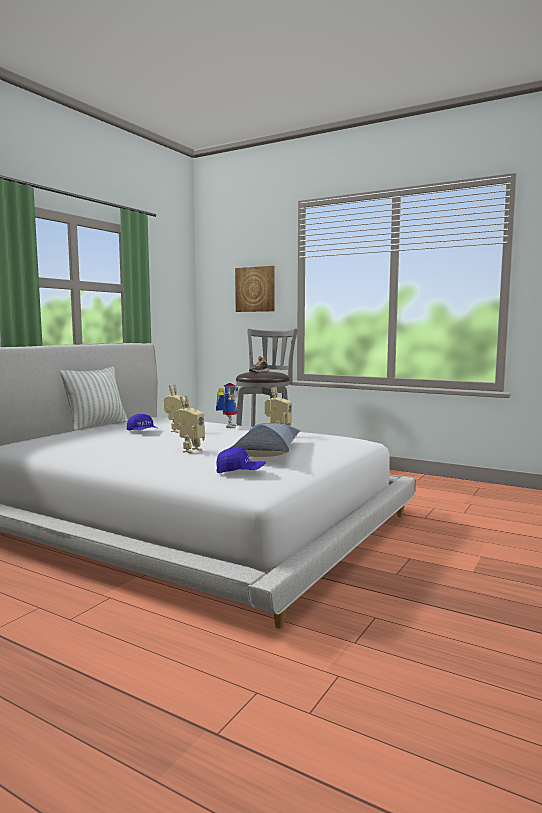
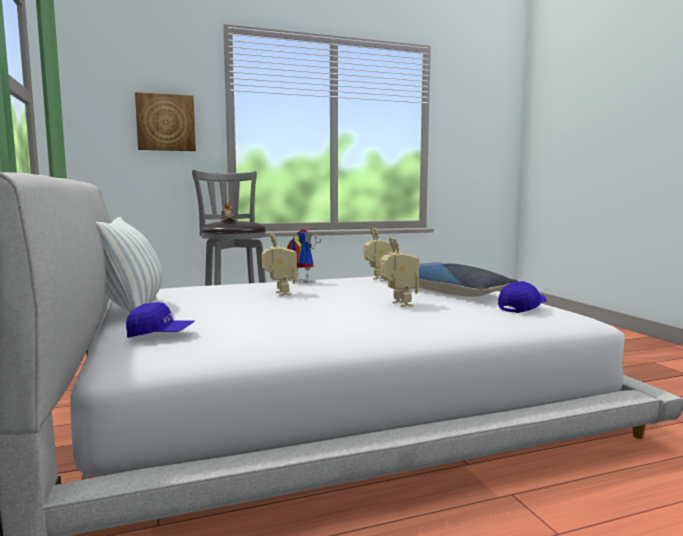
camera: 50 degrees left, 0 degrees up
blue cap [127,414,157,431] -> blue cap moved to [126,302,195,338]

